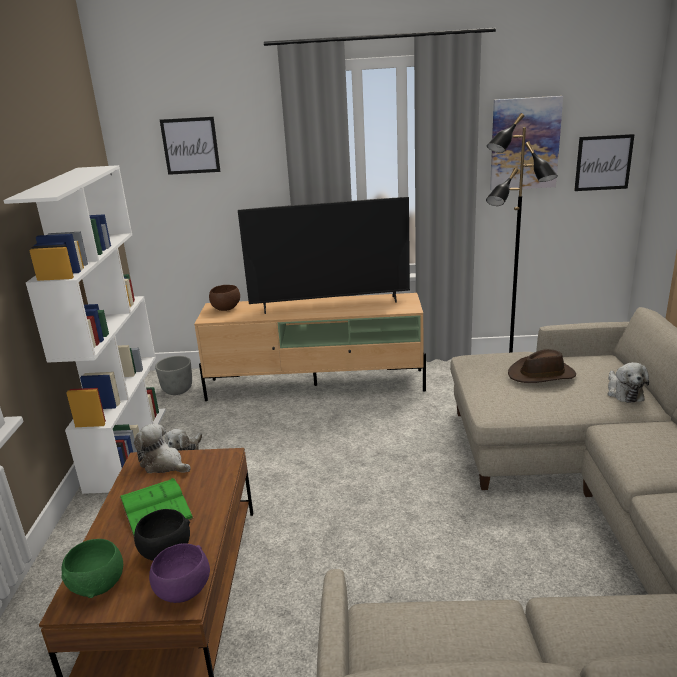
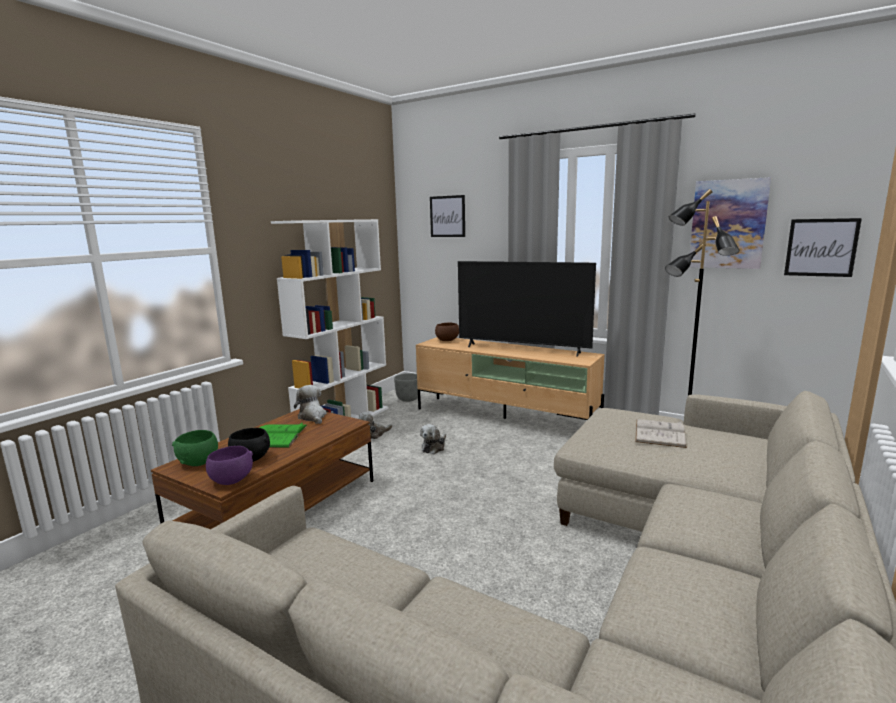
camera: 30 degrees right, 10 degrees down
brown hat [508,349,576,383] -> white book [635,419,687,448]
plush toy [607,362,649,403] -> plush toy moved to [420,424,446,454]

